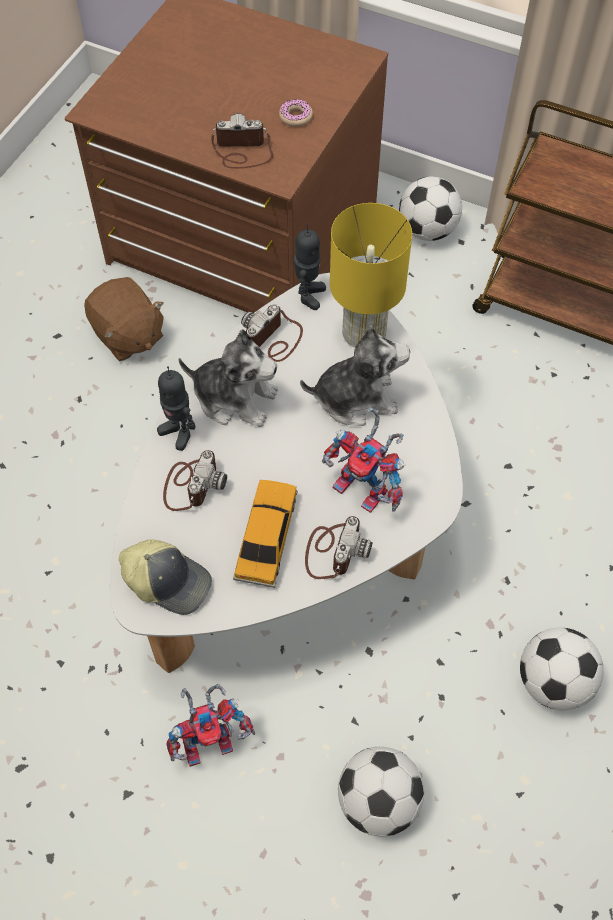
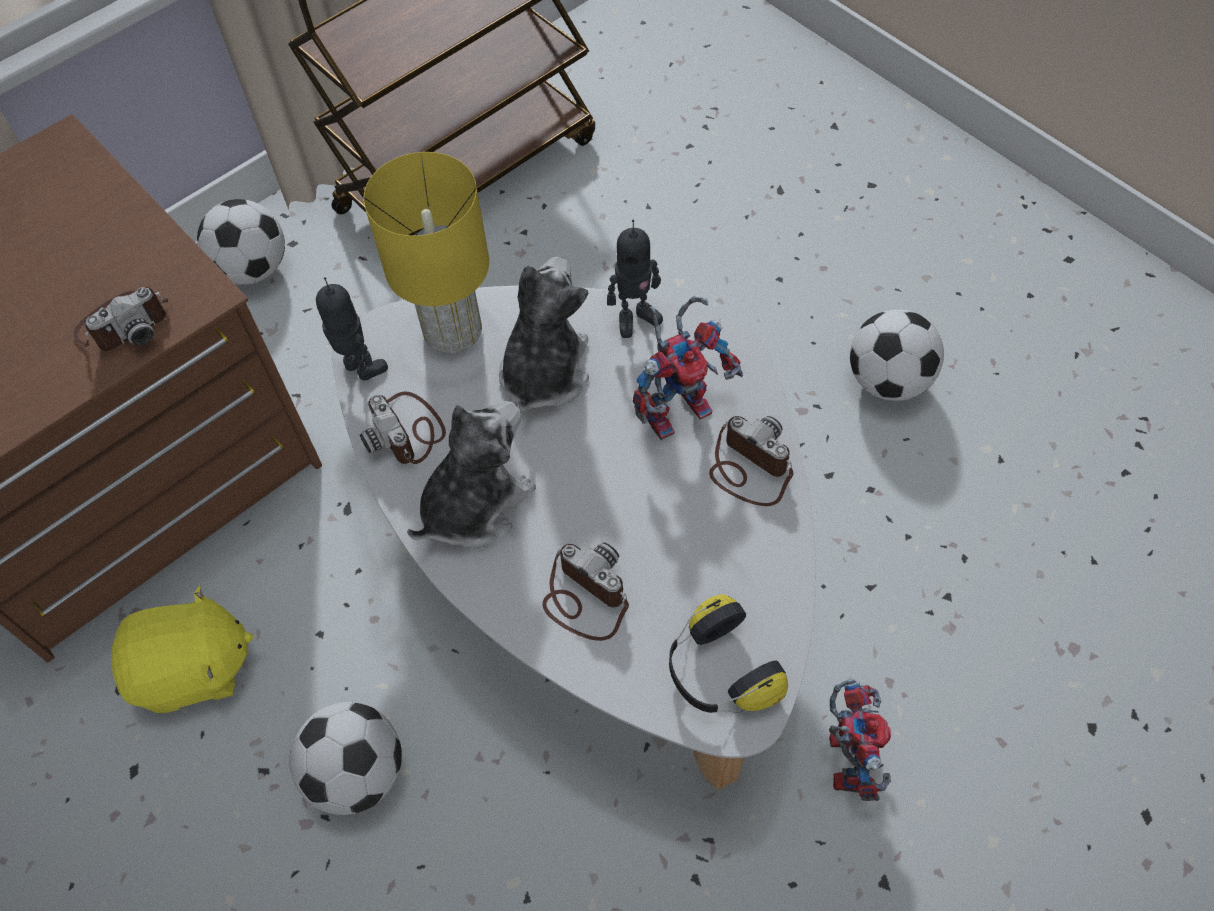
camera: 65 degrees left, 0 degrees up
brown plush toy [84,277,164,361] -> yellow plush toy [111,585,254,713]
cap [119,539,212,615] -> headphones [669,595,788,714]
toy robot [157,366,196,451] -> toy robot moved to [607,220,663,338]
camera [211,113,273,169] -> camera turned 150 degrees counterclockwise [73,287,168,351]
toy car [233,480,297,588] -> none
donut [279,99,313,127] -> none
football [338,747,424,836] -> football moved to [290,702,402,815]

